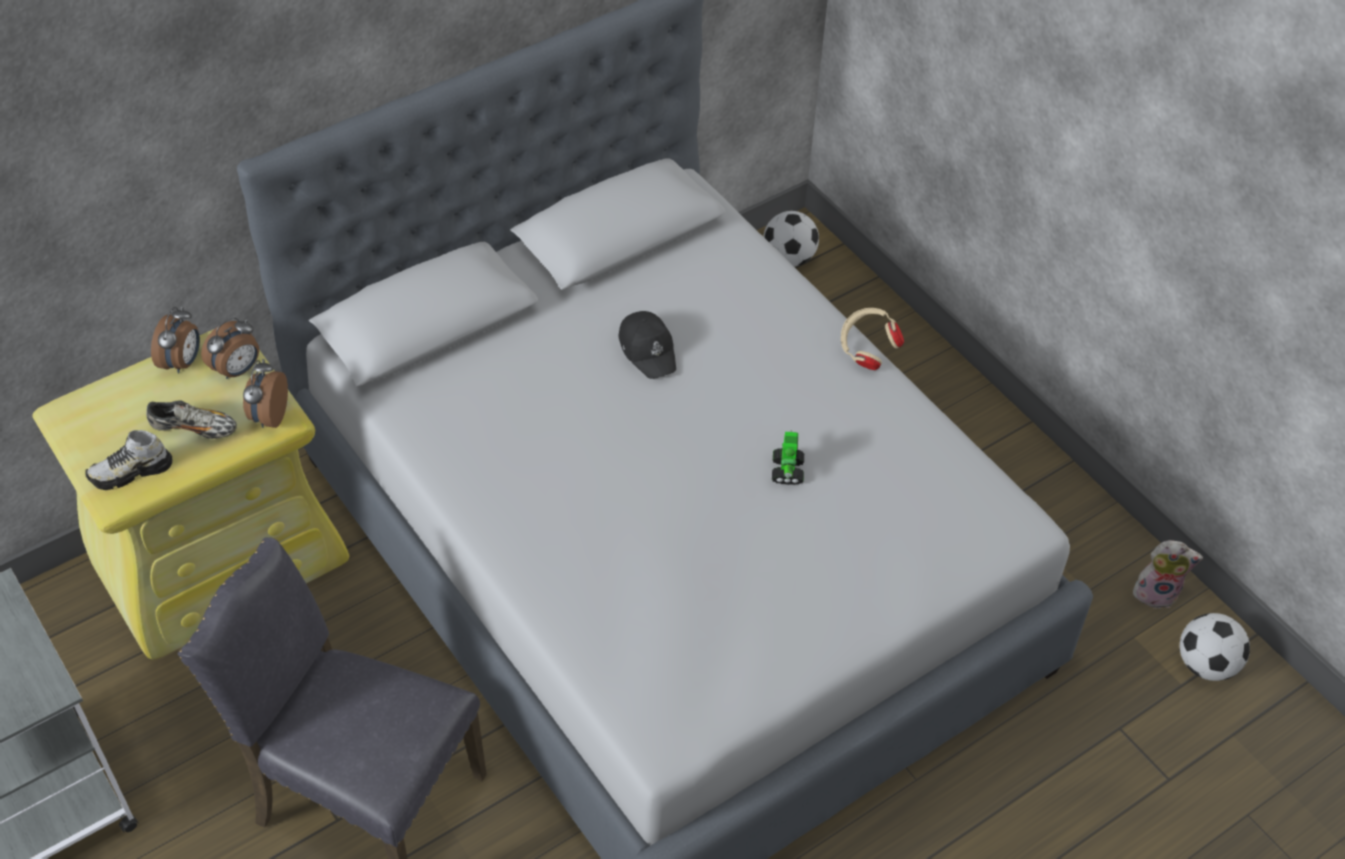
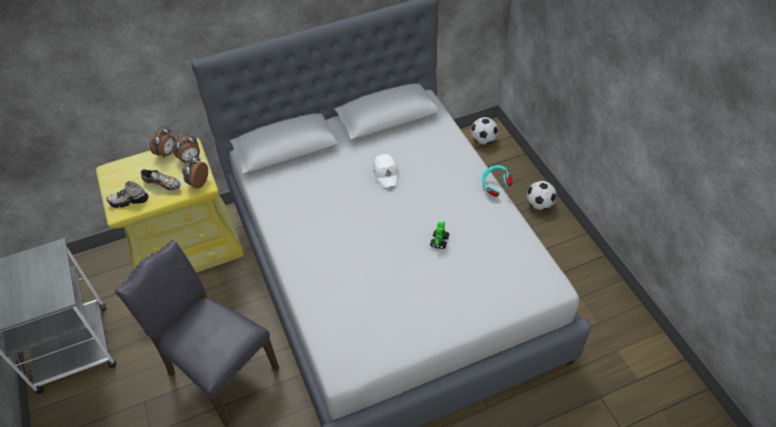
camera: 15 degrees right, 0 degrees up
black cap [618,311,676,379] -> white cap [373,154,399,188]
beige headphones [841,308,904,370] -> turquoise headphones [482,165,513,197]
plush toy [1133,540,1203,608] -> none
football [1180,613,1250,681] -> football moved to [527,181,557,210]

